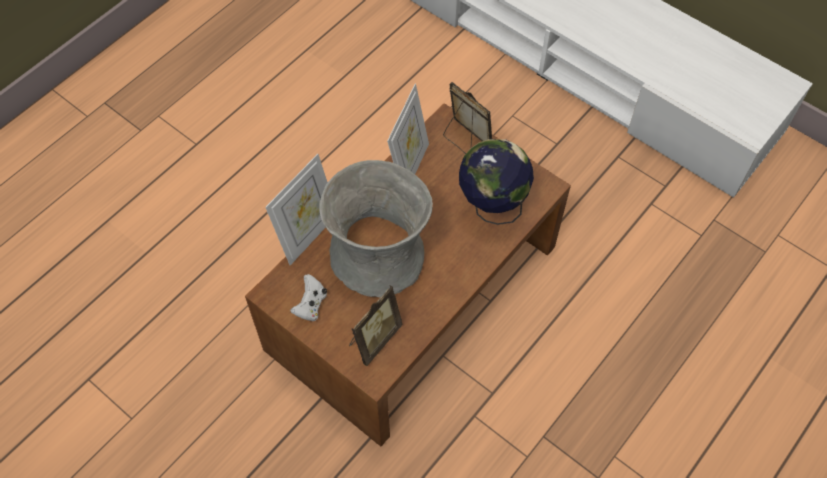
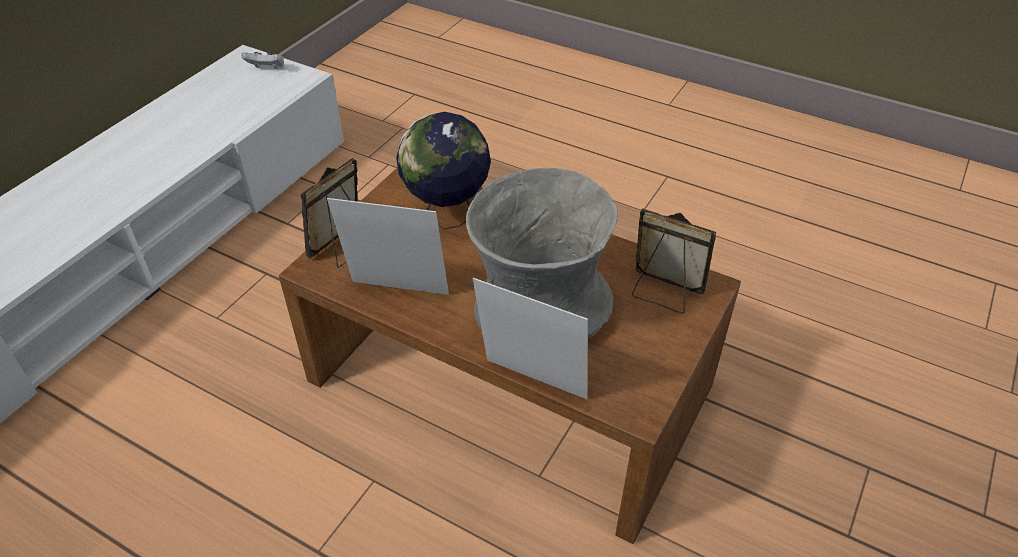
camera: 100 degrees left, 15 degrees down
white game controller [290,274,327,321] -> white game controller moved to [242,52,284,69]

